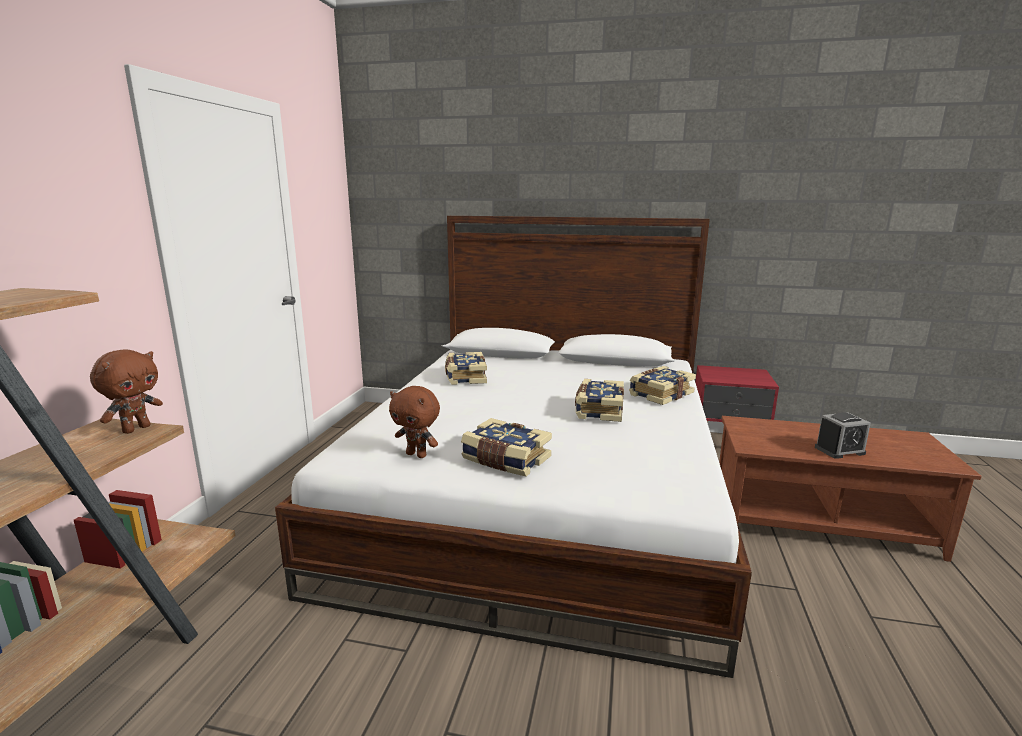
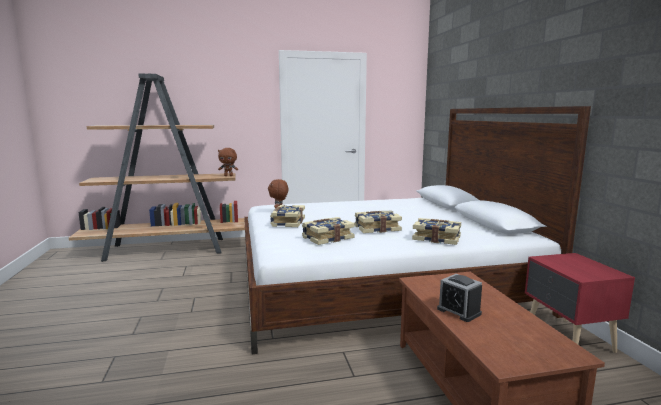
camera: 65 degrees right, 5 degrees down
book [445,352,487,385] -> book moved to [302,217,355,245]

